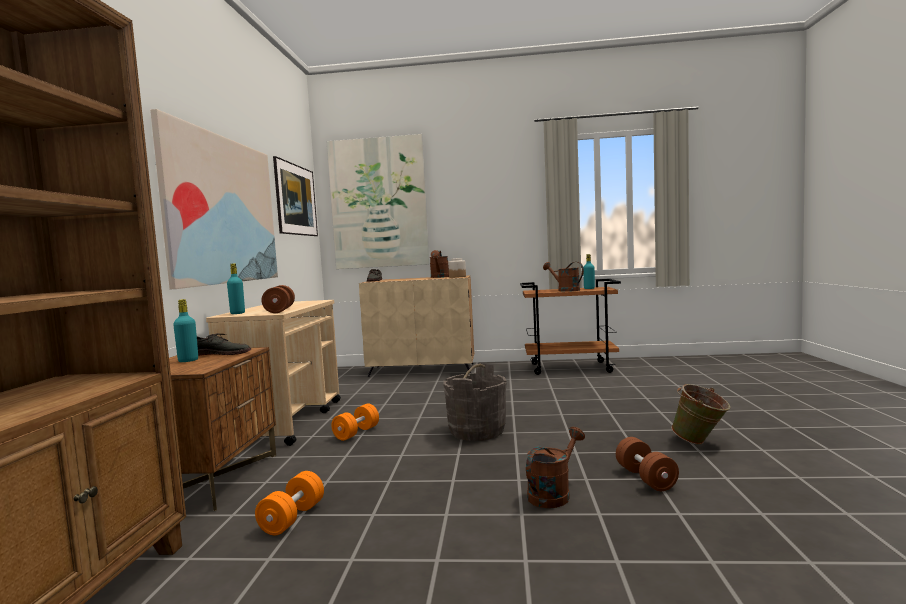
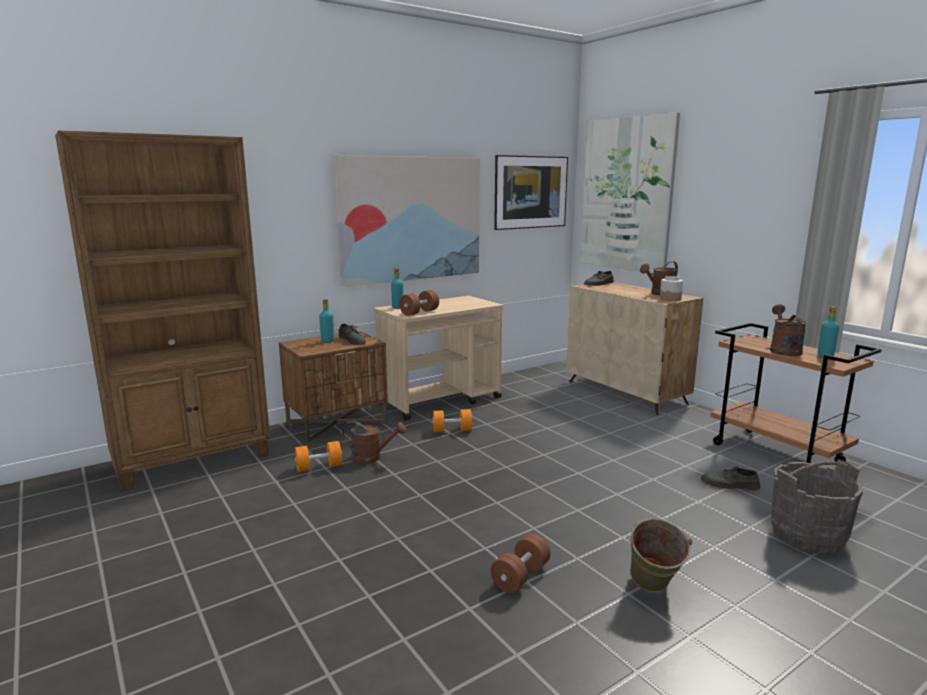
camera: 50 degrees right, 10 degrees up
grey bucket [443,363,507,441] -> grey bucket moved to [771,460,863,554]
brown watering can [526,427,585,508] -> brown watering can moved to [343,421,406,464]
none -> grey shoe [701,466,760,490]

